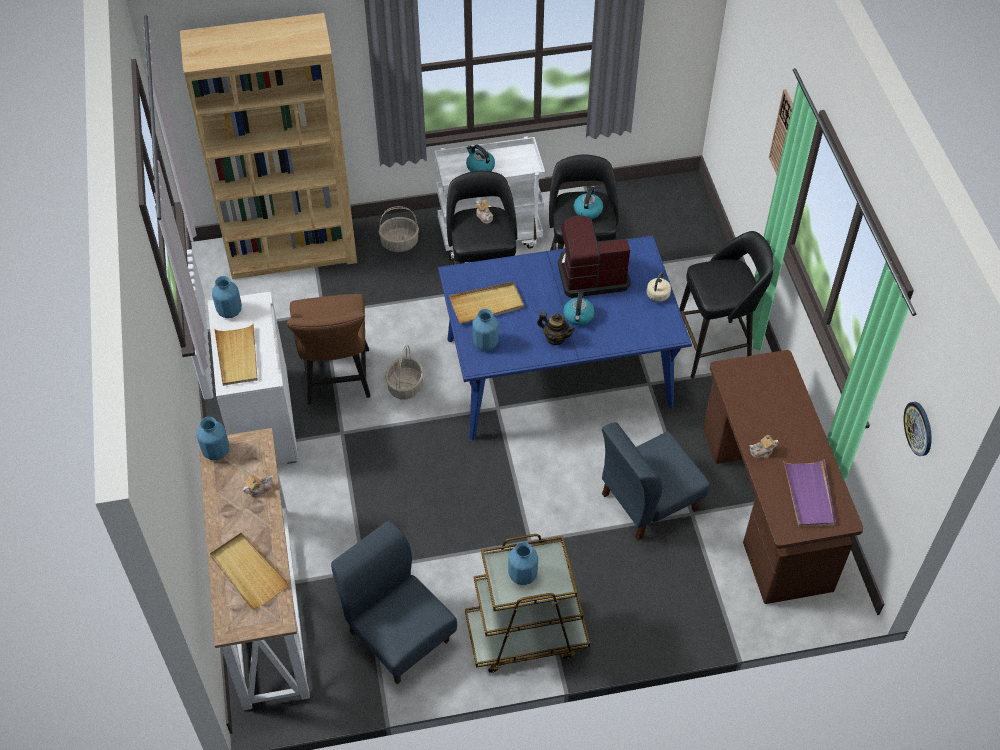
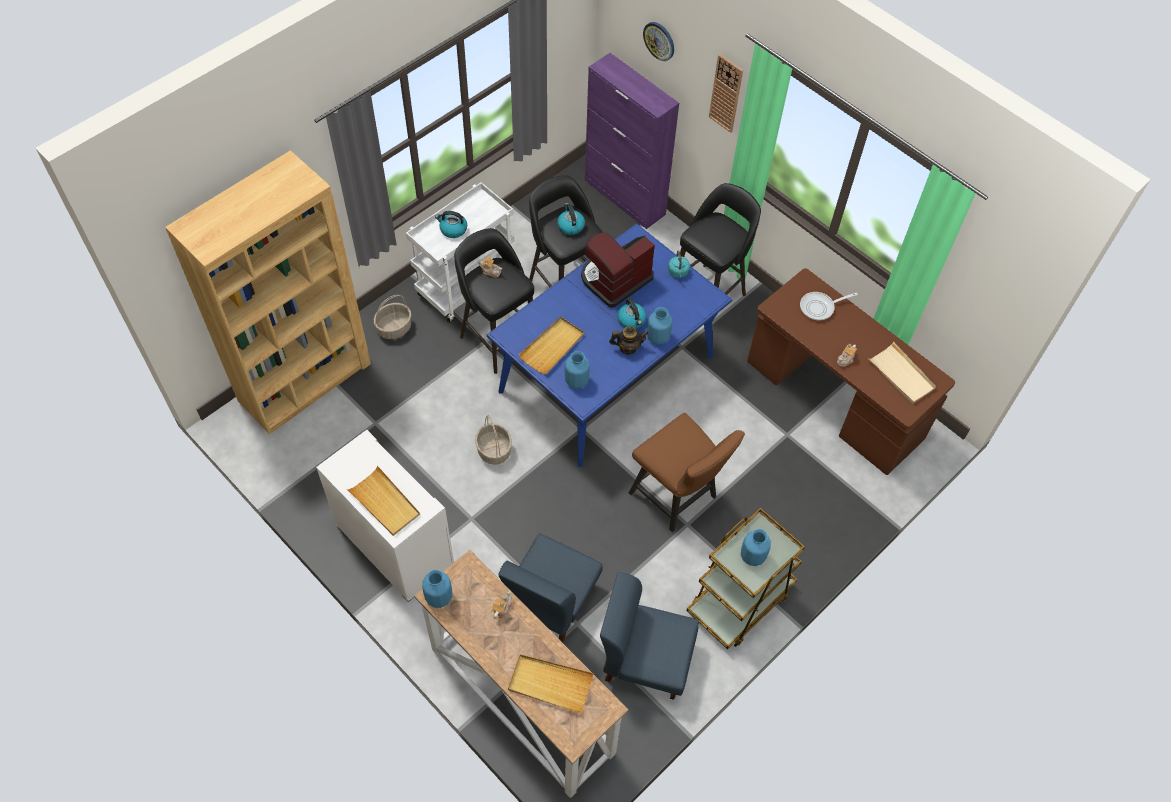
camera: 35 degrees left, 5 degrees up
blue vase [212,276,242,318] -> blue vase moved to [647,307,672,344]
brown chair [287,294,370,404] -> brown chair moved to [629,413,745,532]
blue chair [602,422,710,541] -> blue chair moved to [499,534,603,643]
beige kettle [647,271,671,302] -> turquoise kettle [668,251,690,278]
purple tray [783,459,836,526] -> beige tray [868,342,936,404]
wall clock [904,402,932,456] -> wall clock moved to [643,22,674,61]
none -> purple cabinet [585,53,679,229]
none -> frying pan [800,292,858,320]

